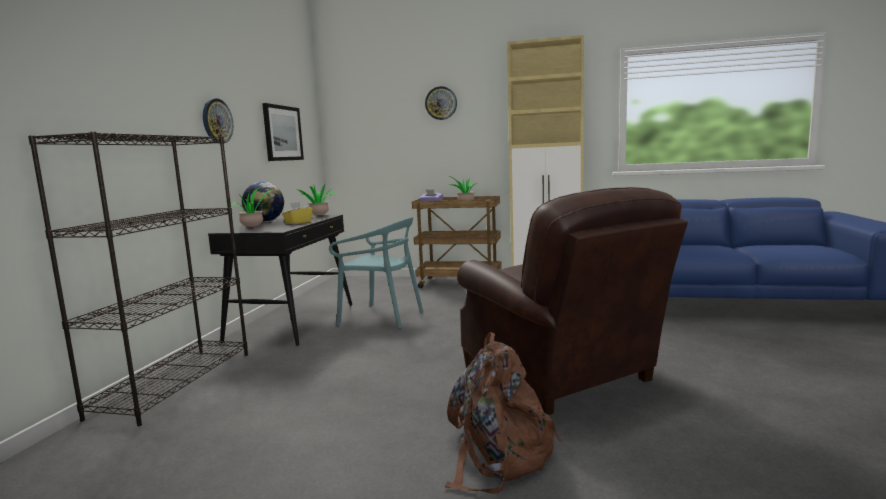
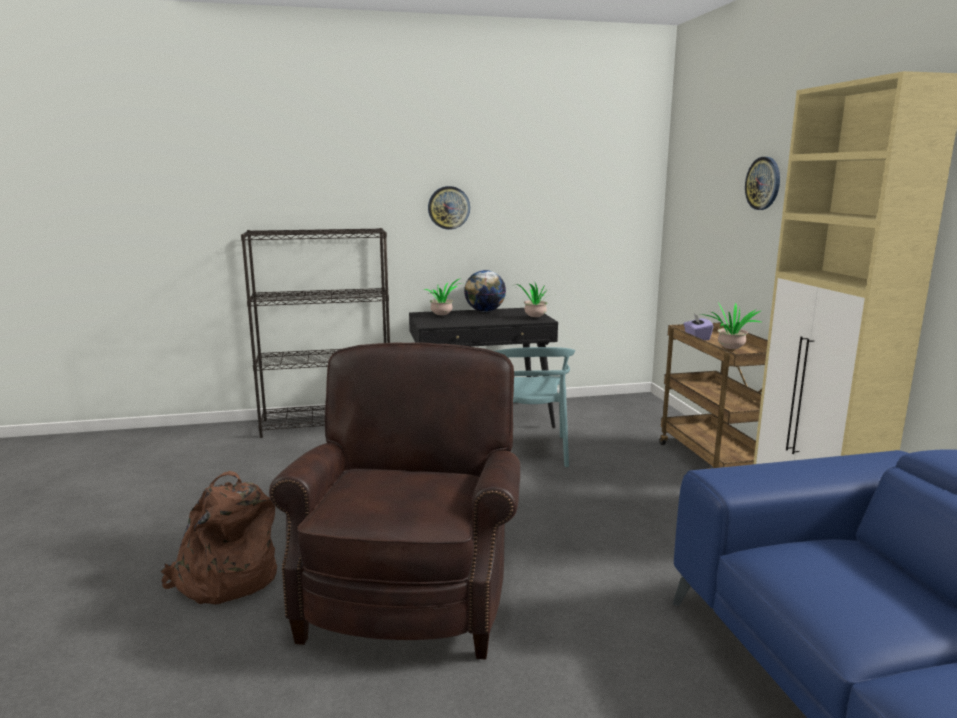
camera: 65 degrees right, 5 degrees up
picture [262,103,304,161] -> none
yellow tissue box [282,202,313,224] -> none
brown armchair [457,187,688,415] -> brown armchair turned 150 degrees clockwise [269,342,520,660]

